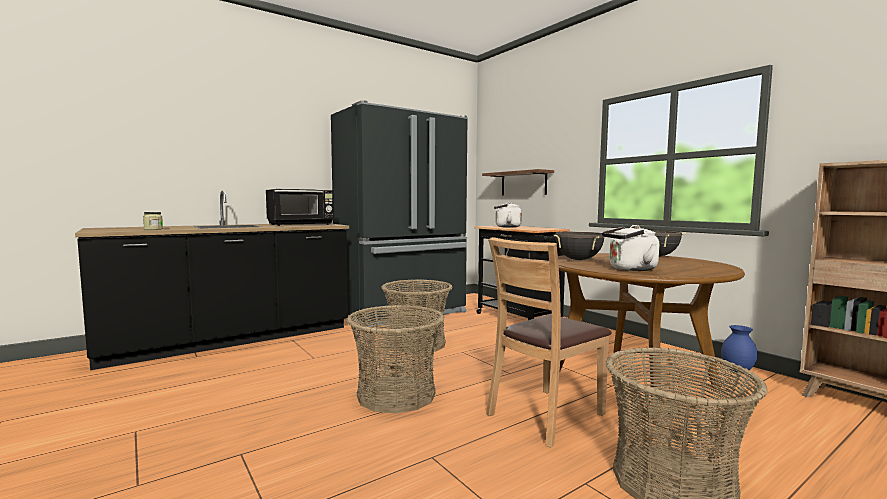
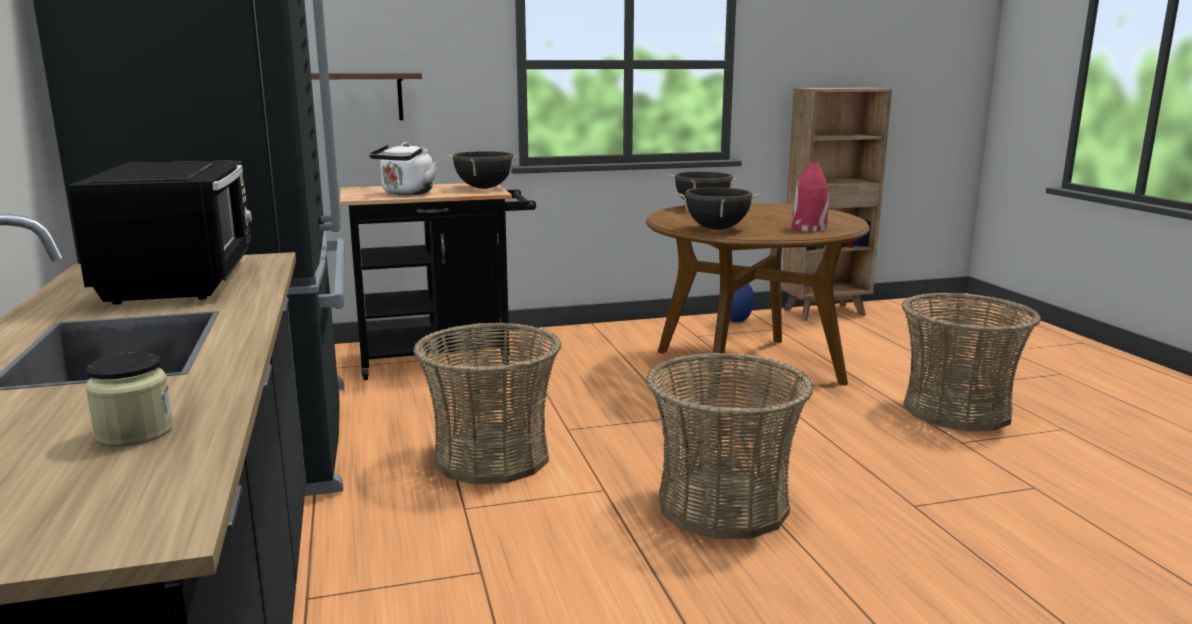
camera: 70 degrees left, 10 degrees up
brown chair [486,237,612,448] -> none
white kettle [602,225,659,271] -> red vase [792,161,829,231]
none -> black cooking pot [447,151,520,189]

